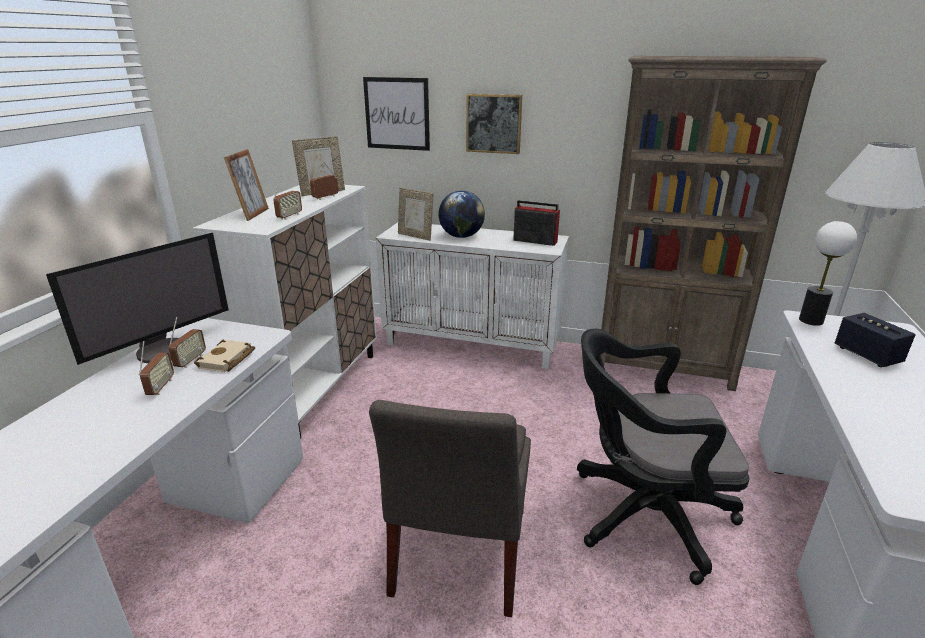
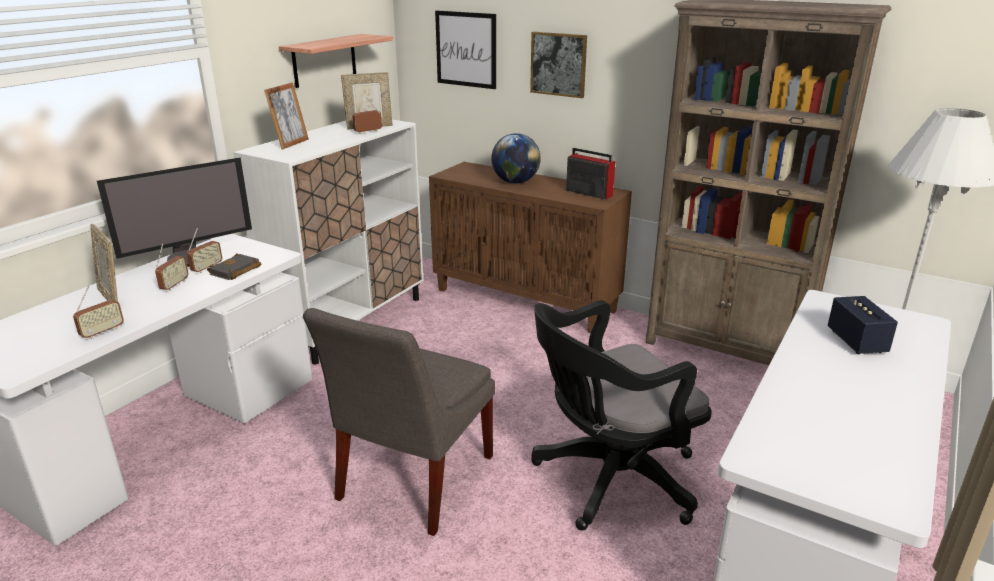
camera: 15 degrees right, 0 degrees up
beige book [194,340,255,372] -> black book [207,254,261,280]
radio [273,176,302,220] -> radio moved to [73,285,124,339]
white cabinet [376,222,569,369] -> brown cabinet [429,162,632,333]
picture frame [398,188,433,241] -> picture frame moved to [90,224,118,302]
black office chair [577,329,749,585] -> black office chair turned 45 degrees counterclockwise [531,300,712,530]
table lamp [799,221,857,326] -> none
none -> shelf [279,34,393,88]

